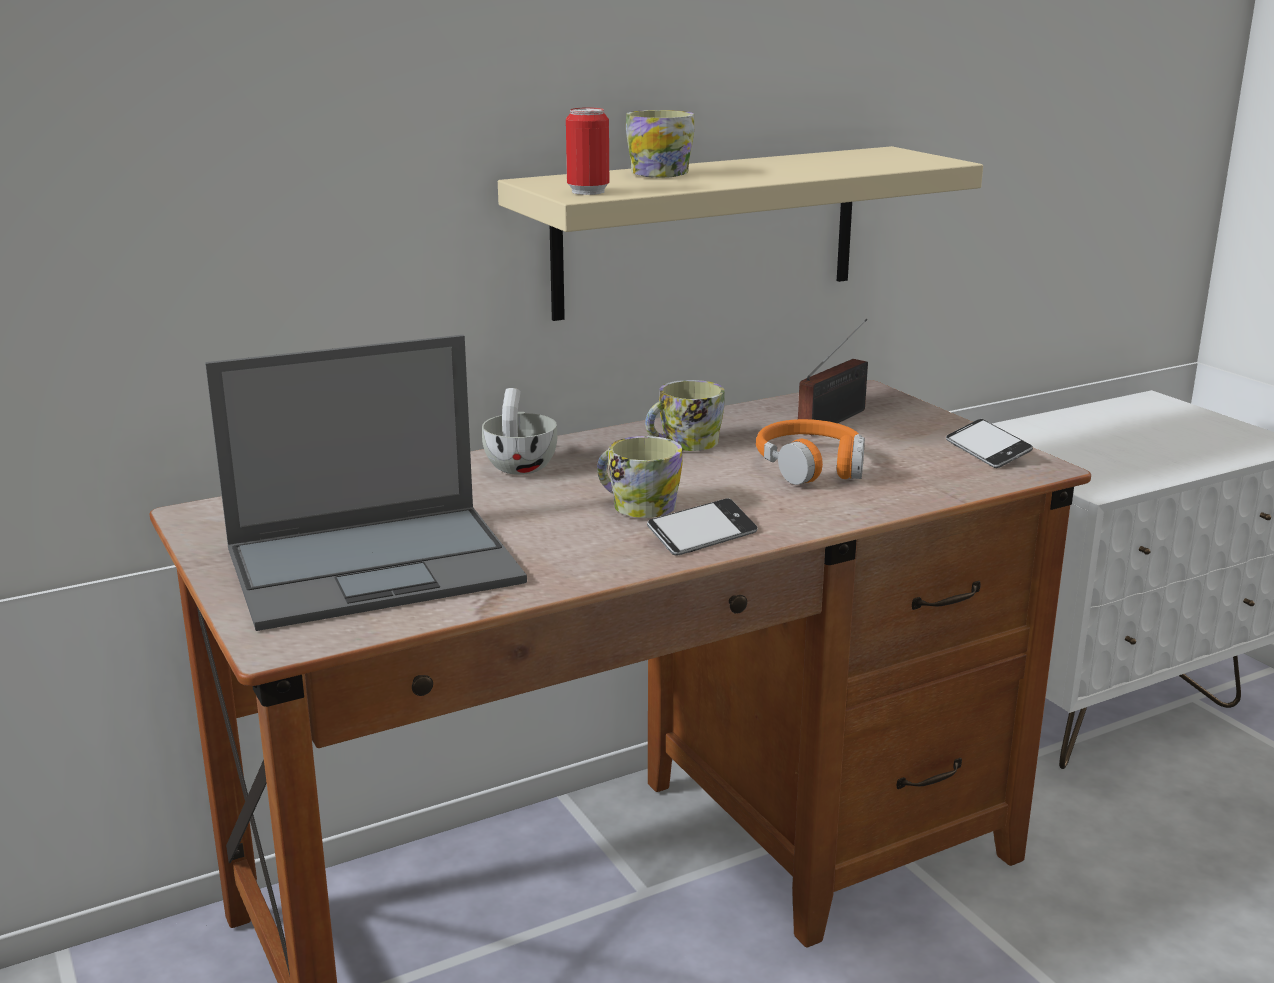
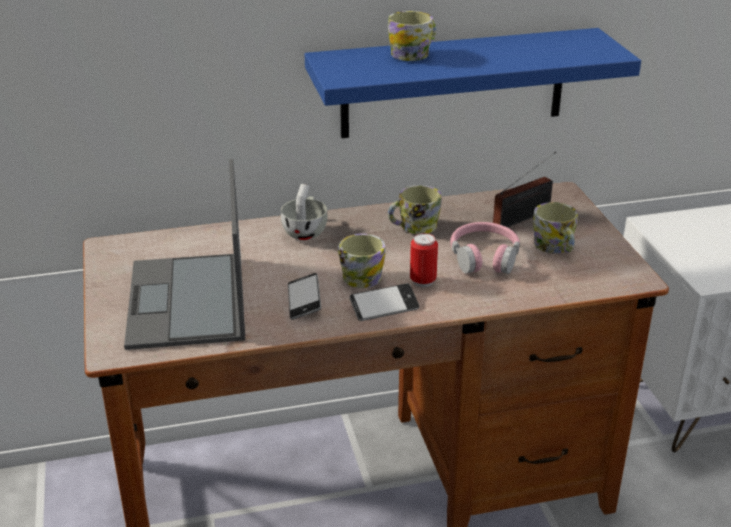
camera: 15 degrees right, 10 degrees up
laptop [205,335,527,631] -> laptop turned 90 degrees clockwise [124,159,245,350]
beige shelf [498,146,983,321] -> blue shelf [305,28,641,138]
can [566,108,609,195] -> can moved to [410,233,438,287]
orange headphones [756,419,865,485] -> pink headphones [450,222,520,274]
phone [946,419,1033,468] -> phone moved to [288,273,321,320]
none -> mug [533,202,578,254]

